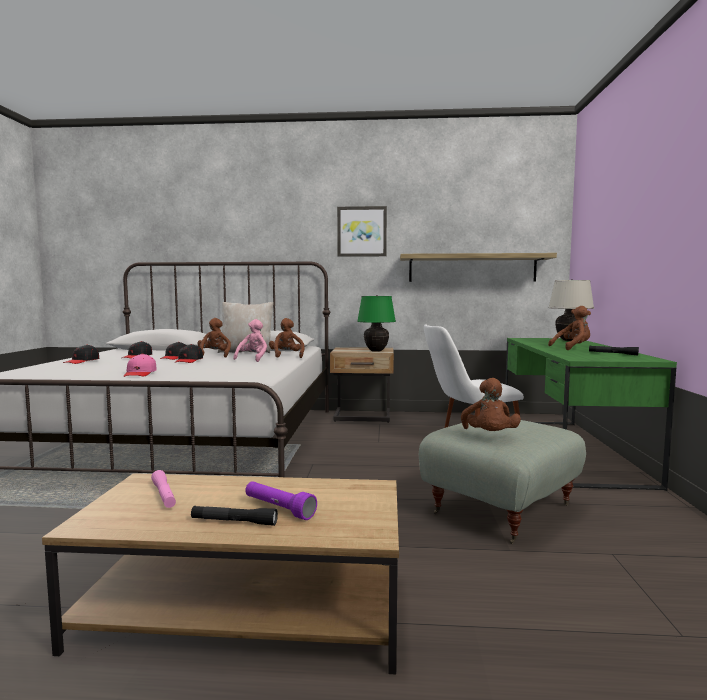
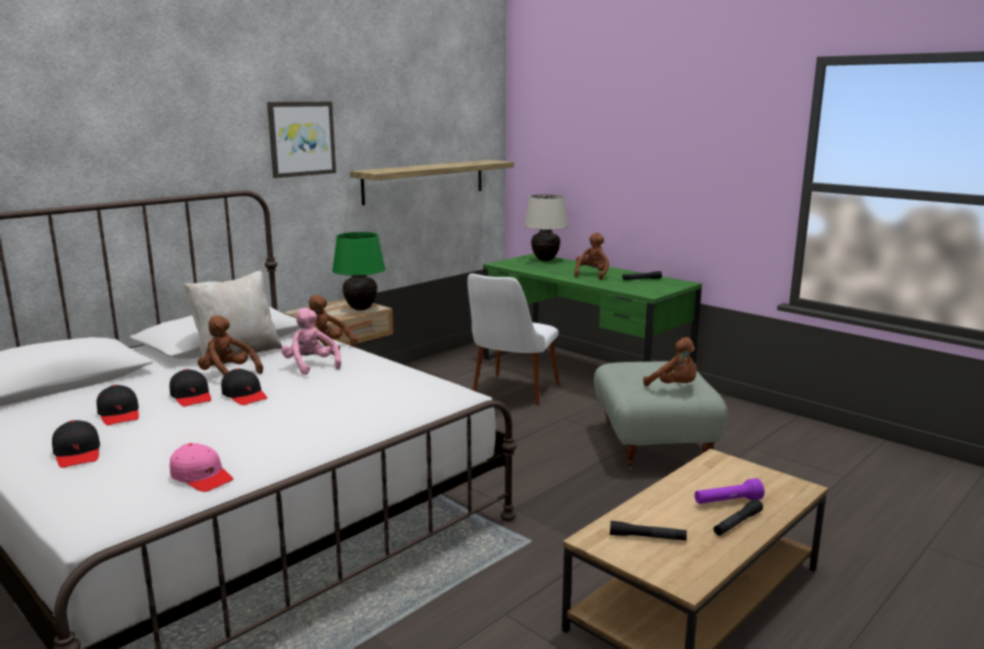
camera: 50 degrees left, 10 degrees up
pink cap [124,354,157,377] -> pink cap moved to [170,443,233,492]
pink flashlight [151,470,176,508] -> black flashlight [610,521,687,541]

